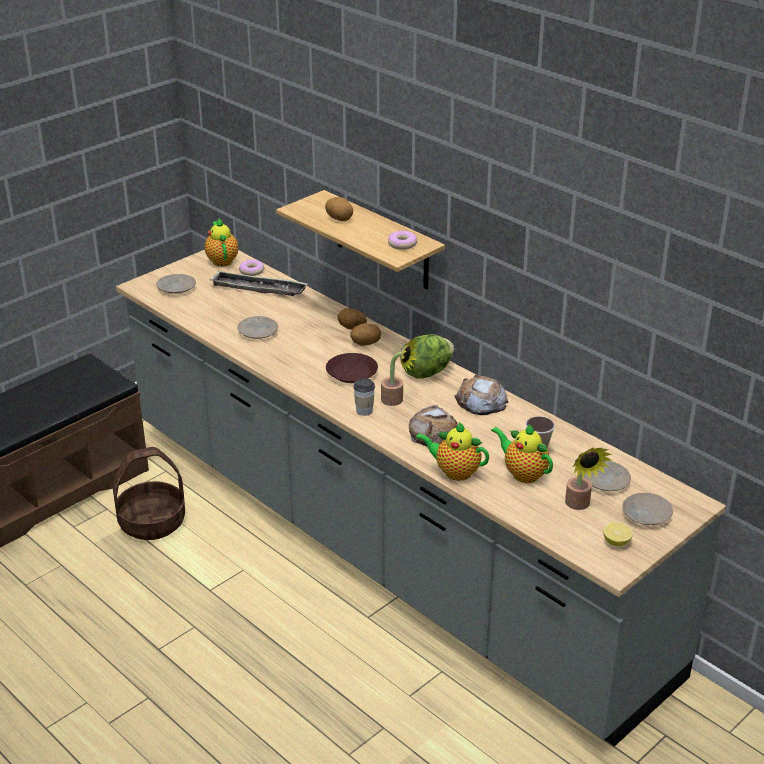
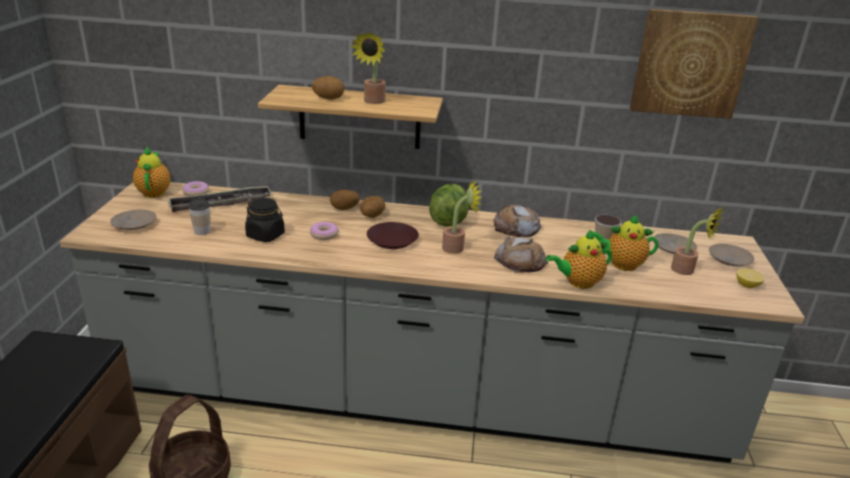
camera: 40 degrees left, 5 degrees down
teapot [205,218,238,267] -> teapot turned 45 degrees clockwise [133,146,170,198]
beige plate [237,316,278,339] -> black jar [245,198,285,242]
cup [353,378,375,416] -> cup moved to [188,199,211,235]
donut [388,231,417,250] -> donut moved to [310,222,339,240]
none -> potted plant [350,31,386,104]
none -> picture [630,9,759,119]

